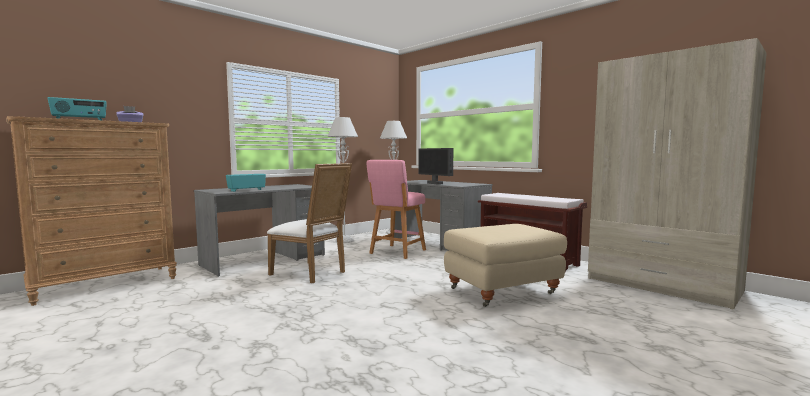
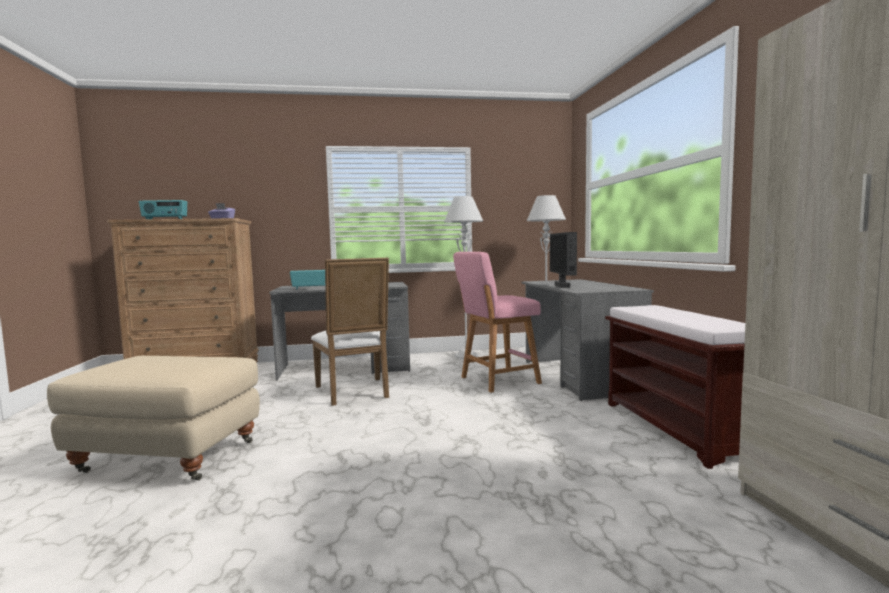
camera: 35 degrees right, 0 degrees up
beige ottoman [444,224,567,307] -> beige ottoman moved to [47,356,260,480]

